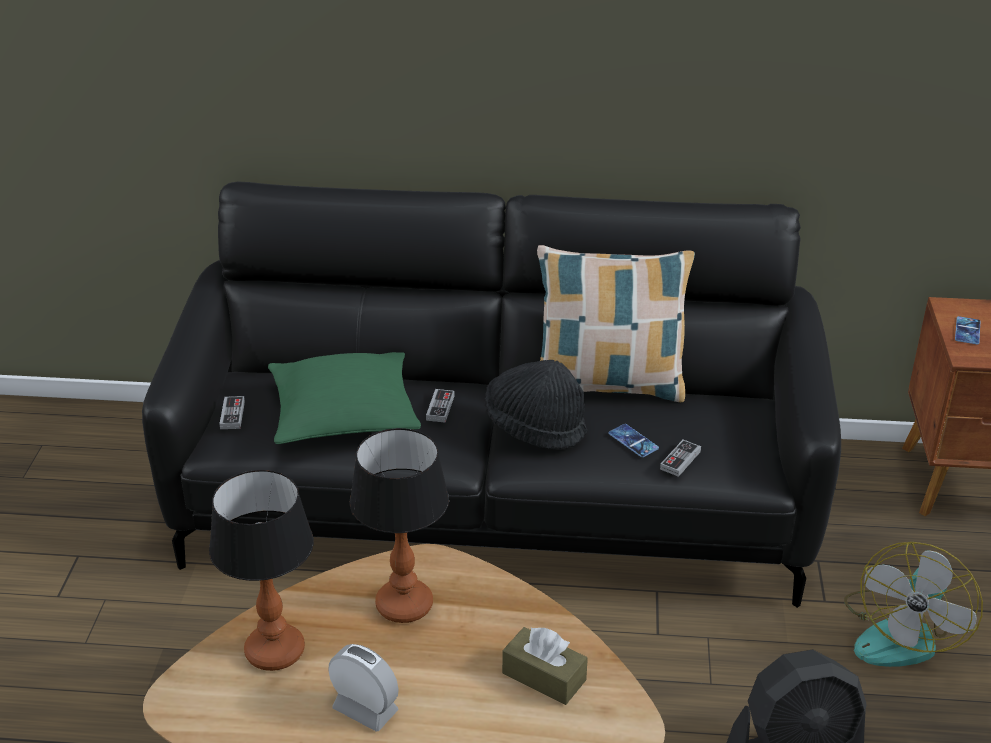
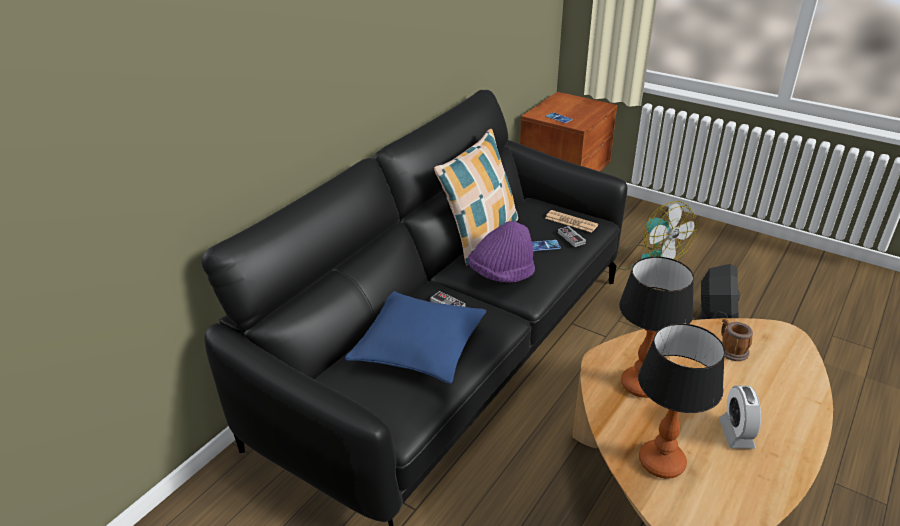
camera: 60 degrees left, 0 degrees up
game controller [219,396,245,429] -> none
green pillow [268,352,421,444] -> blue pillow [345,291,486,384]
alarm clock [328,644,399,732] -> alarm clock turned 60 degrees counterclockwise [719,386,761,449]
black hat [485,360,587,450] -> purple hat [468,221,535,283]
brown tissue box [502,627,588,705] -> mug [721,319,753,361]
none -> newspaper [545,210,598,233]

